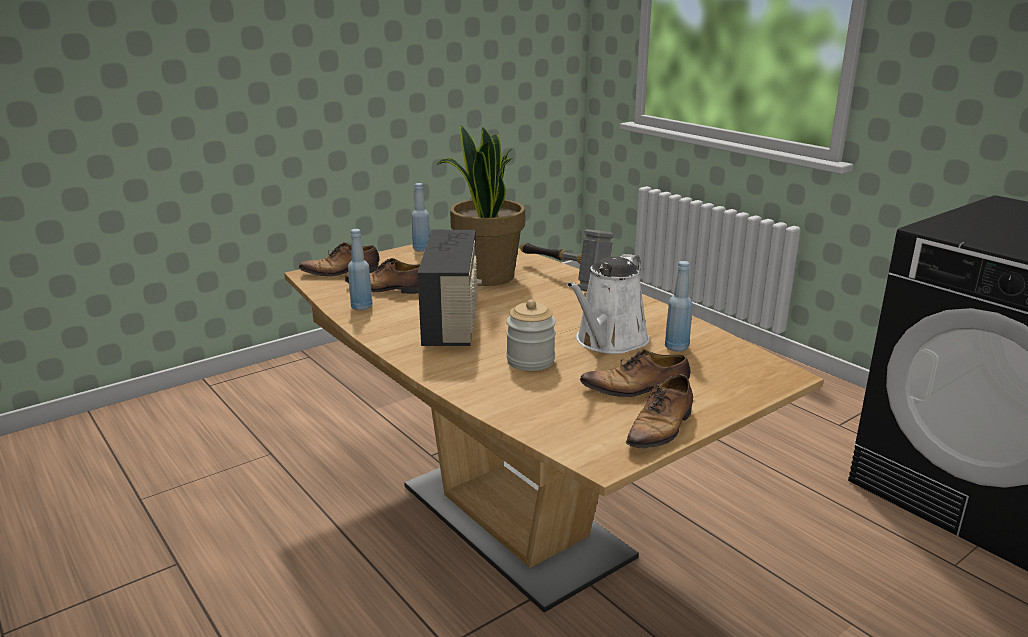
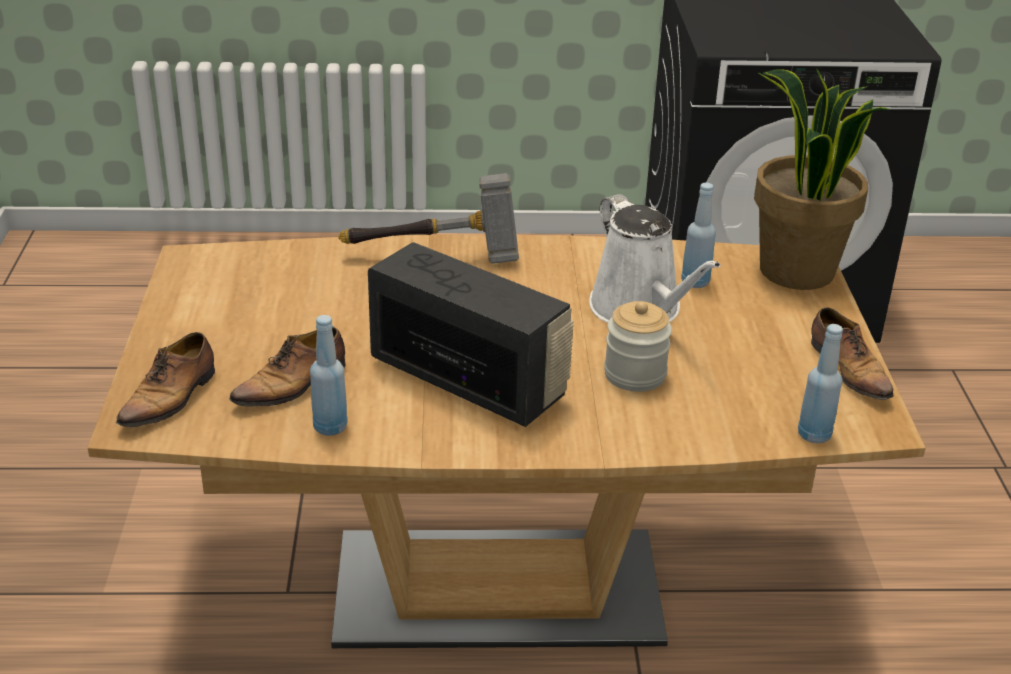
camera: 55 degrees left, 10 degrees up
blue bottle [411,183,430,252] -> blue bottle moved to [798,324,843,444]
potted plant [437,125,525,286] -> potted plant moved to [754,68,890,290]
shoe [580,349,691,397] -> none

